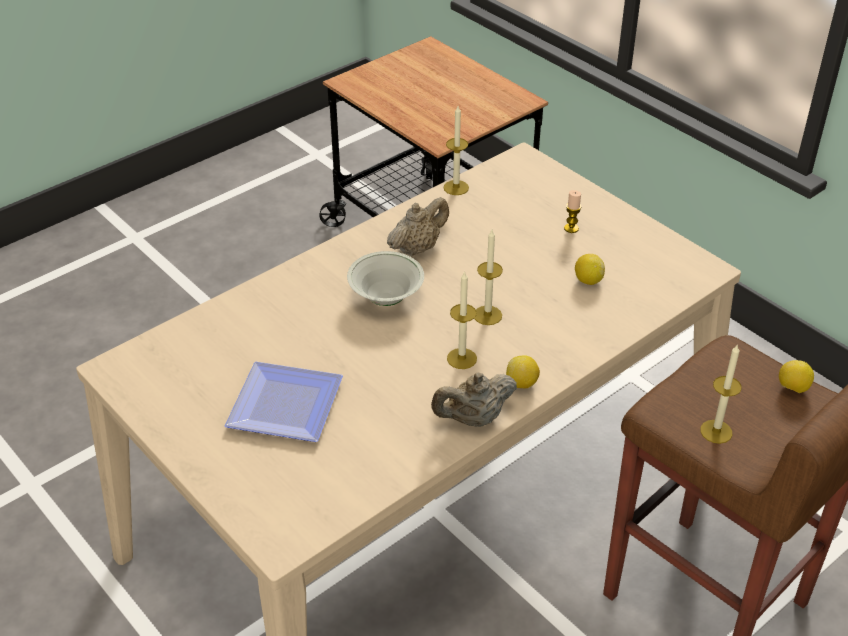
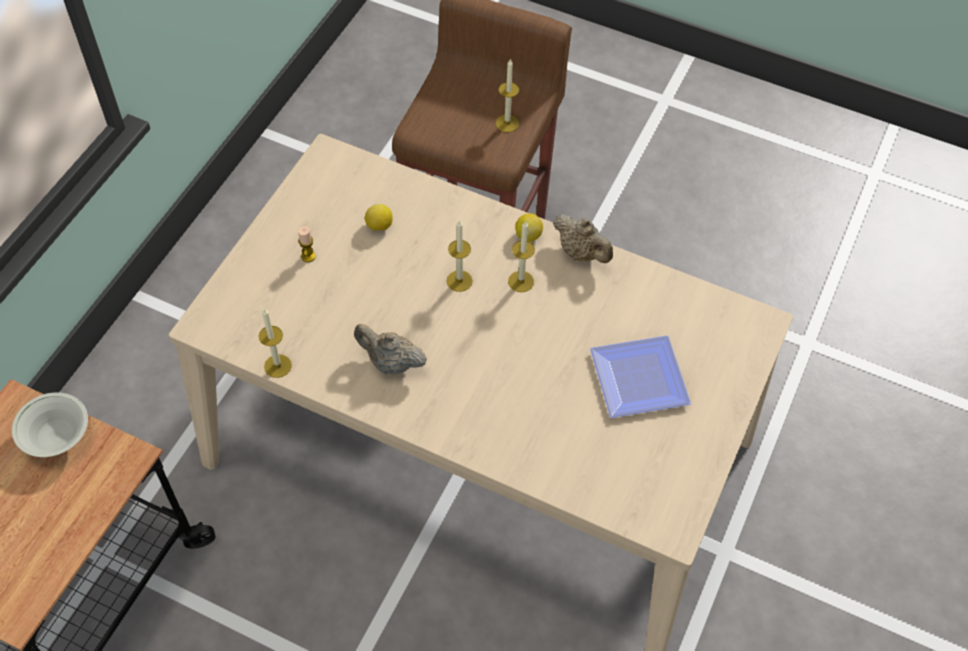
camera: 115 degrees left, 15 degrees up
white bowl [347,251,424,306] -> white bowl moved to [12,392,88,457]
lemon [779,360,814,393] -> none

